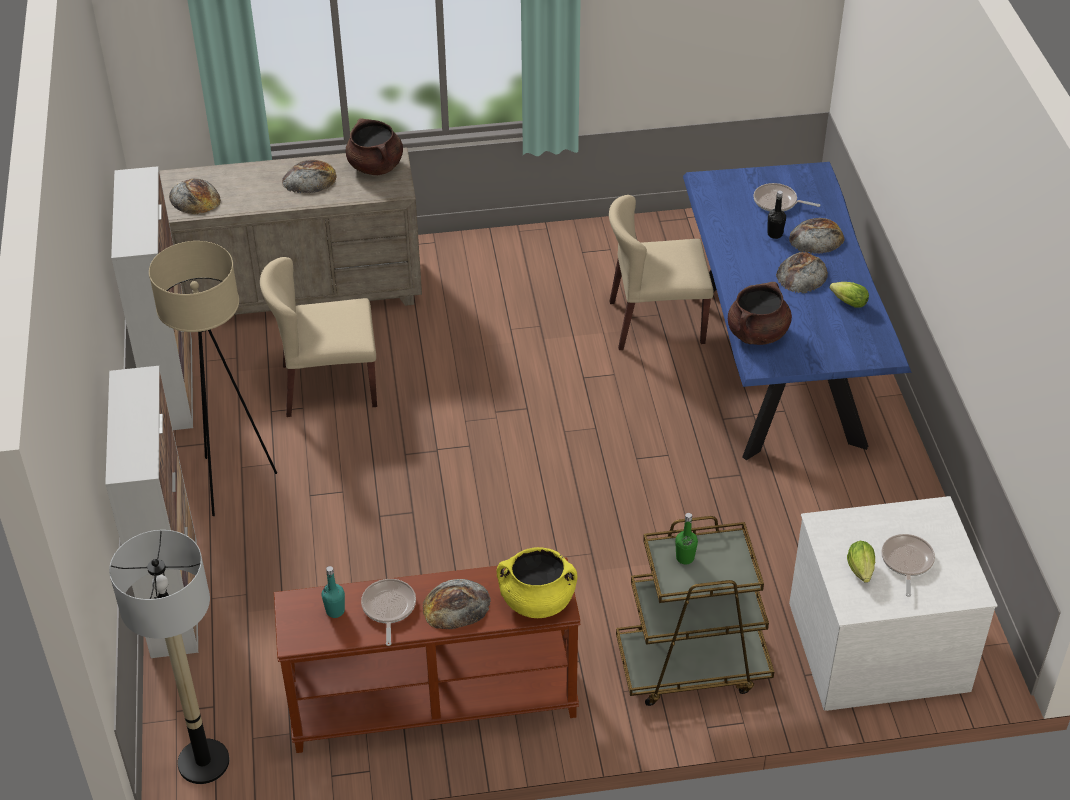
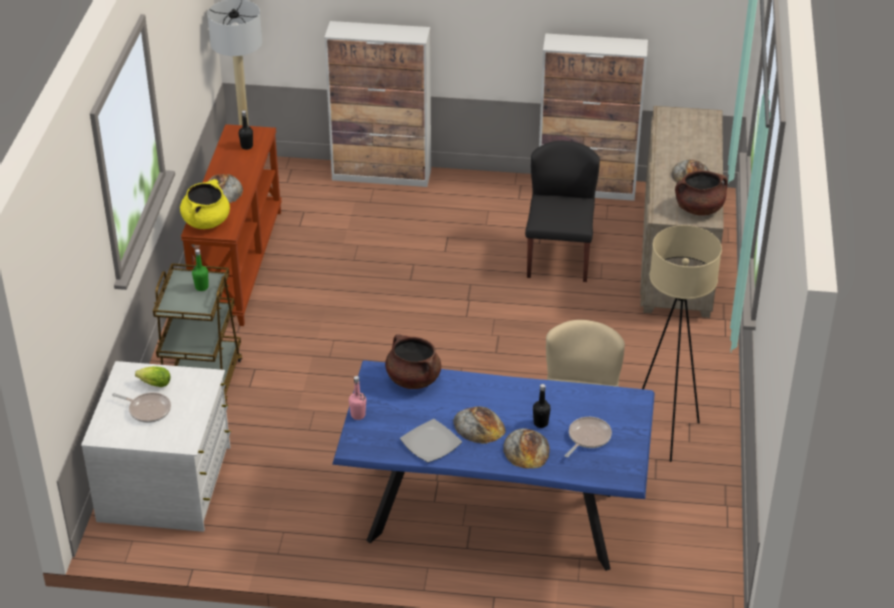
camera: 105 degrees right, 5 degrees down
beige floor lamp [149,241,277,516] -> beige floor lamp moved to [642,225,722,462]
bread [169,178,221,214] -> none
beige chair [260,257,377,417] -> black chair [525,141,600,282]
turquoise bottle [322,566,345,618] -> black bottle [238,110,253,150]
frying pan [361,579,416,646] -> none
lettuce [830,282,869,308] -> plate [400,419,462,462]
none -> pink bottle [349,376,366,420]

